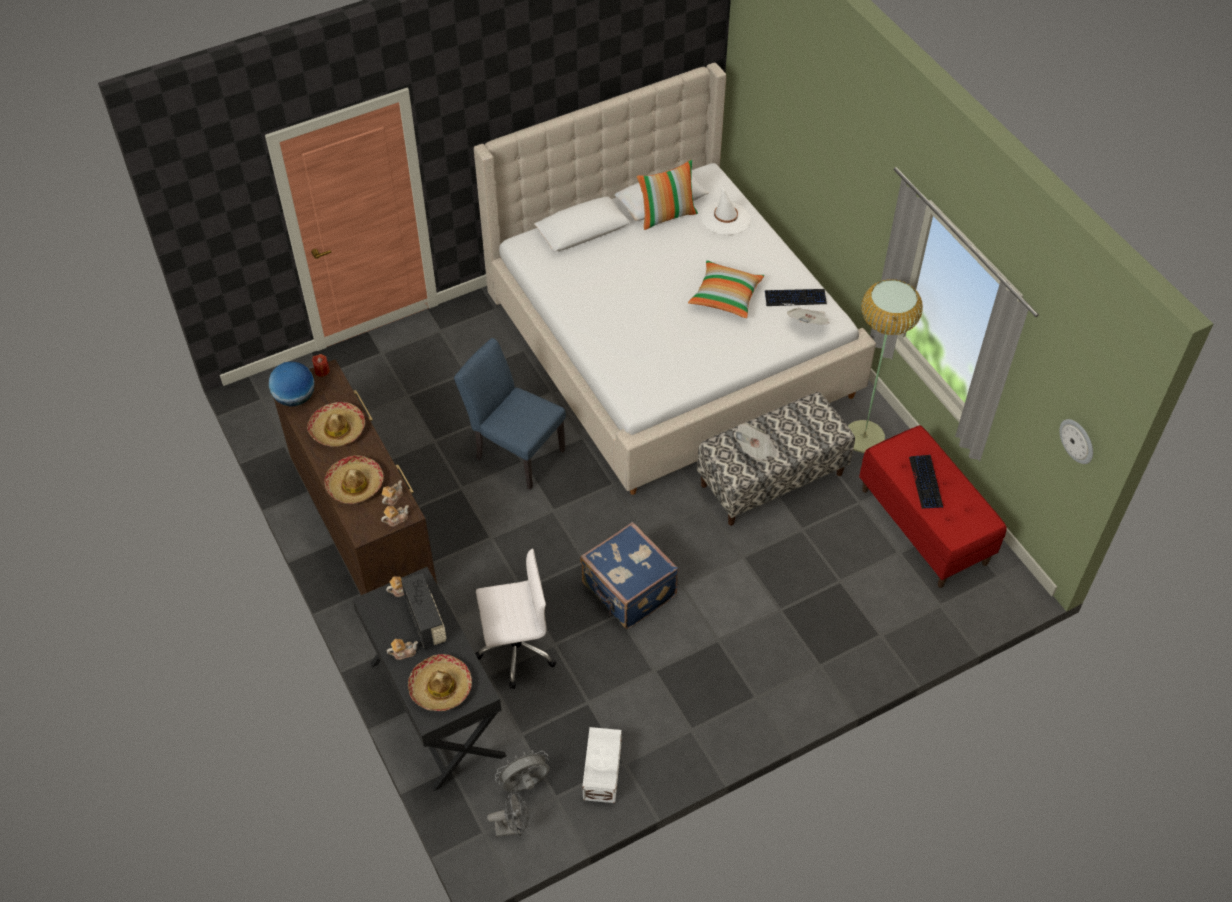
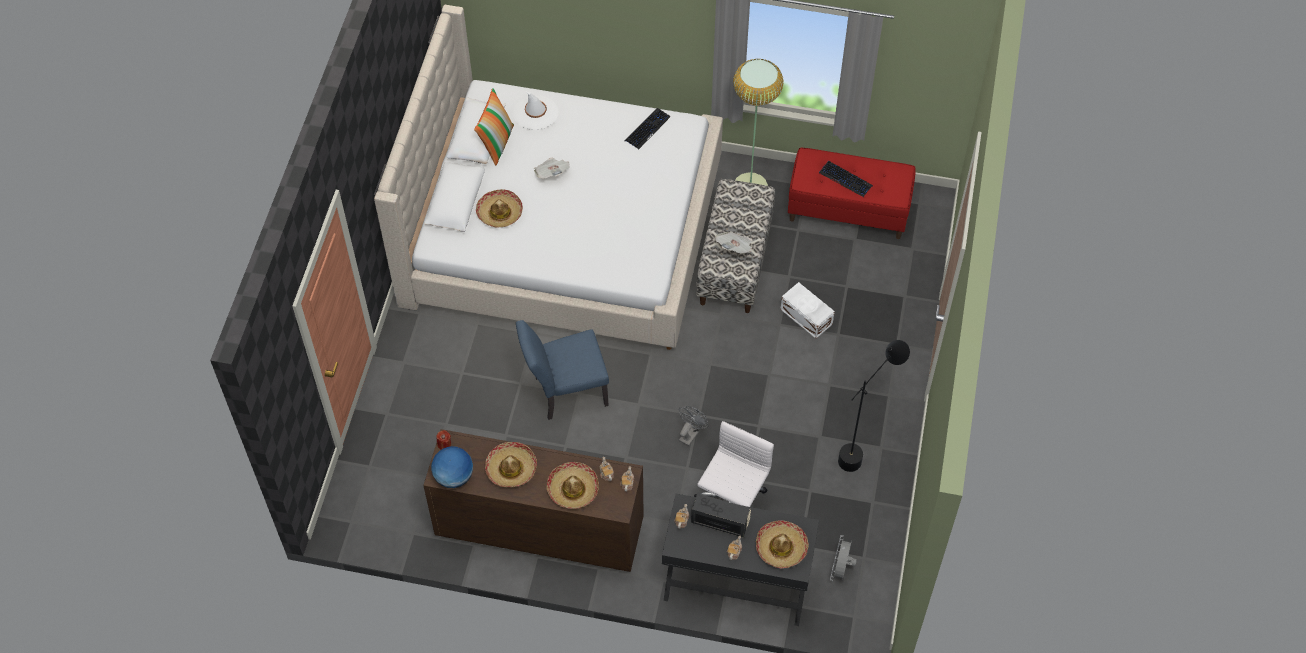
camera: 50 degrees left, 5 degrees up
grey fan [487,790,528,837] -> grey fan moved to [679,406,709,446]
blue suitcase [580,522,678,629] -> none
white storage box [582,727,621,803] -> white storage box moved to [780,282,835,339]
pillow [688,260,764,318] -> none
newspaper [787,308,829,325] -> newspaper moved to [533,158,570,178]
wall clock [1059,419,1093,464] -> none
none -> hat [476,189,523,228]
none -> black floor lamp [838,340,910,472]

